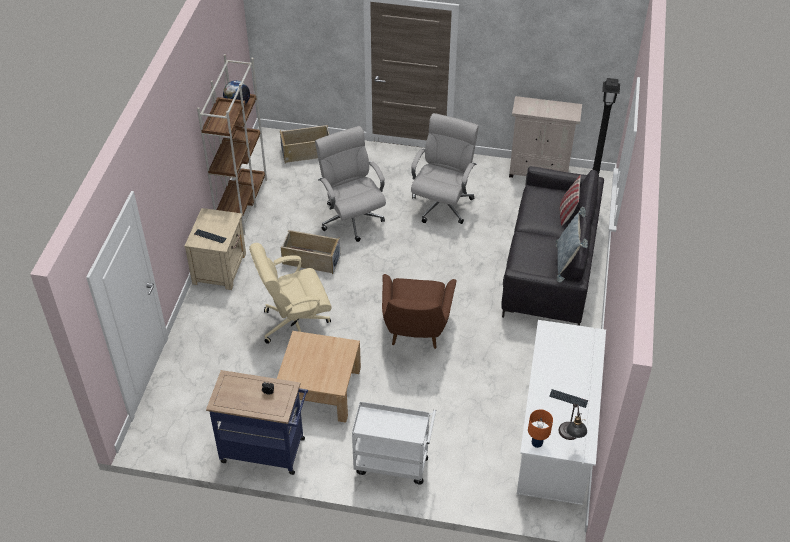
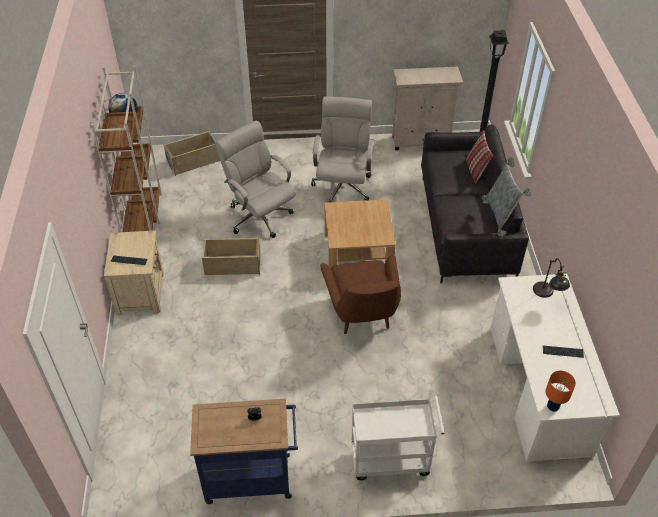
camera: 15 degrees left, 0 degrees up
beige office chair [249,243,332,344] -> none
brown coffee table [277,331,361,423] -> brown coffee table moved to [324,199,396,269]
grey table lamp [559,404,587,440] -> grey table lamp moved to [533,258,570,298]

